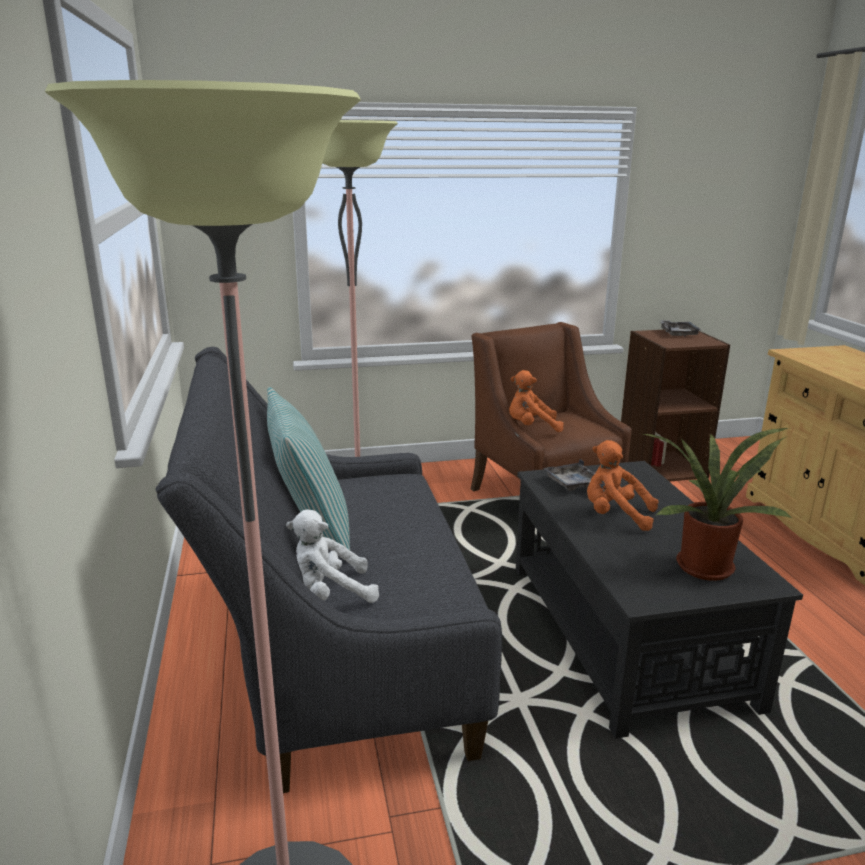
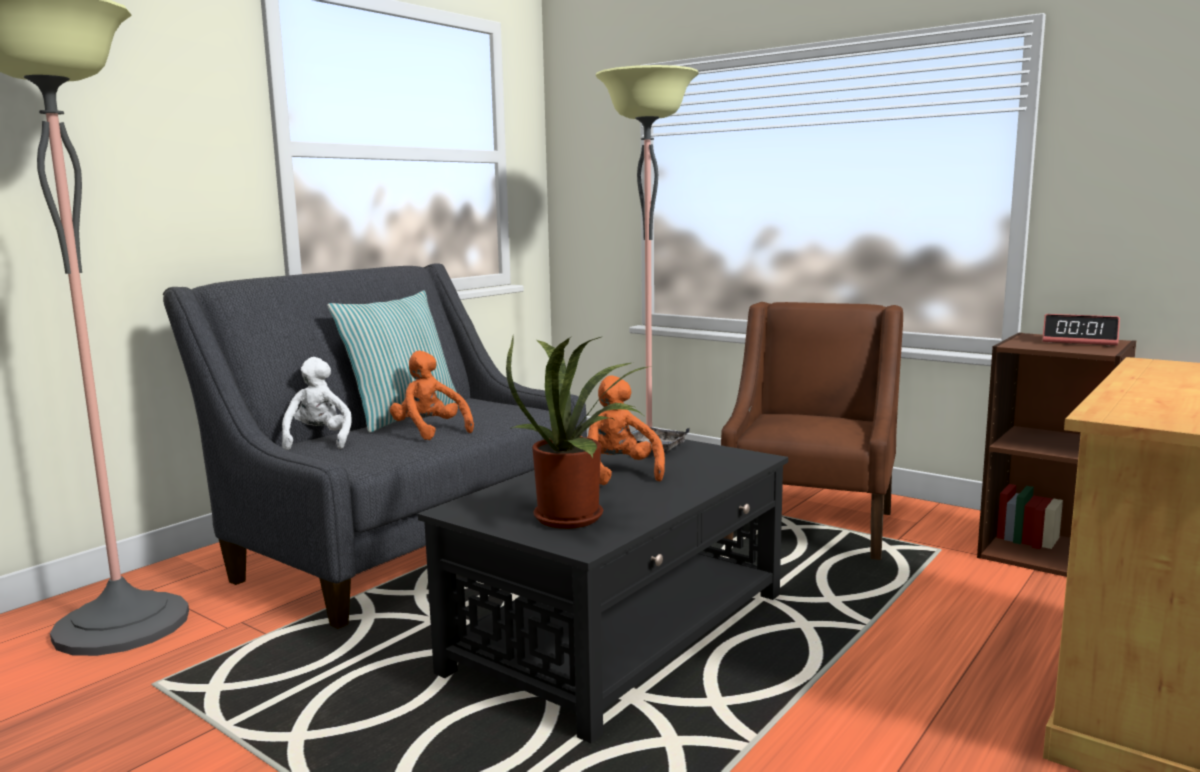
camera: 50 degrees right, 10 degrees down
white plush toy [286,509,379,603] -> white plush toy turned 45 degrees clockwise [282,357,351,450]
orange plush toy [509,370,564,432] -> orange plush toy moved to [390,350,474,440]
grey tray [660,320,701,337] -> alarm clock [1042,314,1120,345]

